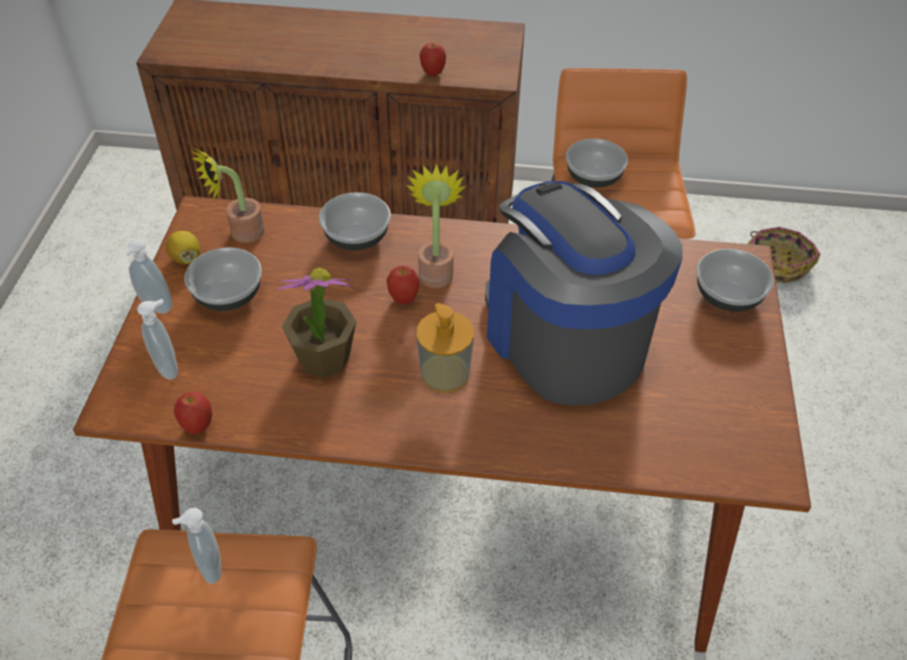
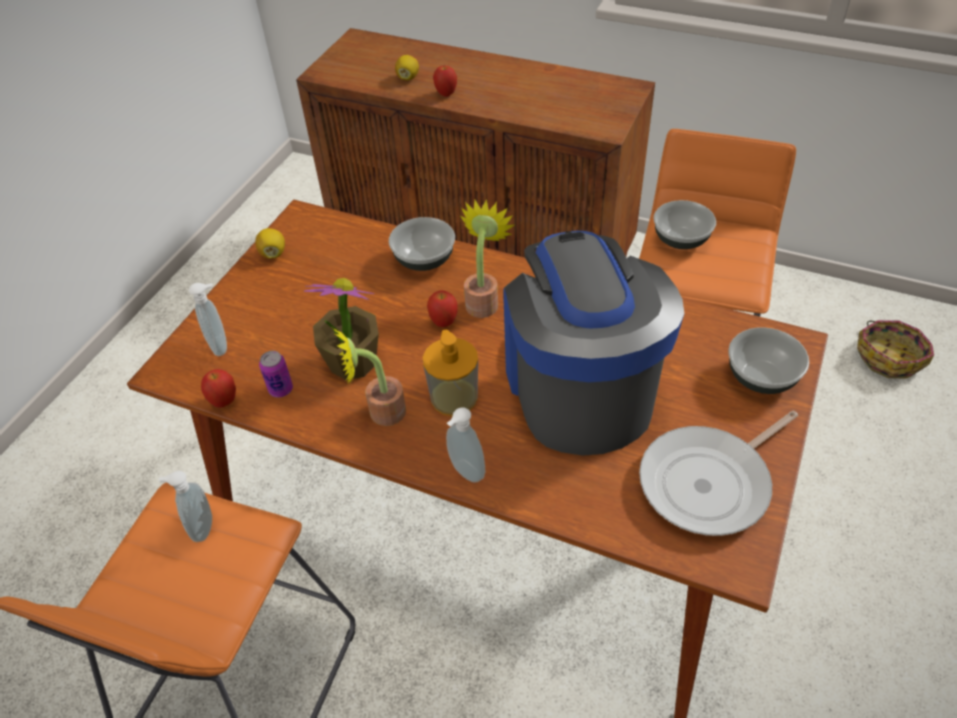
camera: 20 degrees right, 0 degrees up
soap dispenser [123,239,172,314] -> soap dispenser moved to [446,408,485,483]
bowl [184,248,262,311] -> none
potted plant [191,147,265,243] -> potted plant moved to [332,325,406,426]
apple [420,43,446,77] -> apple moved to [433,65,457,97]
none -> can [259,351,293,398]
none -> lemon [395,55,419,81]
none -> frying pan [639,411,798,536]

